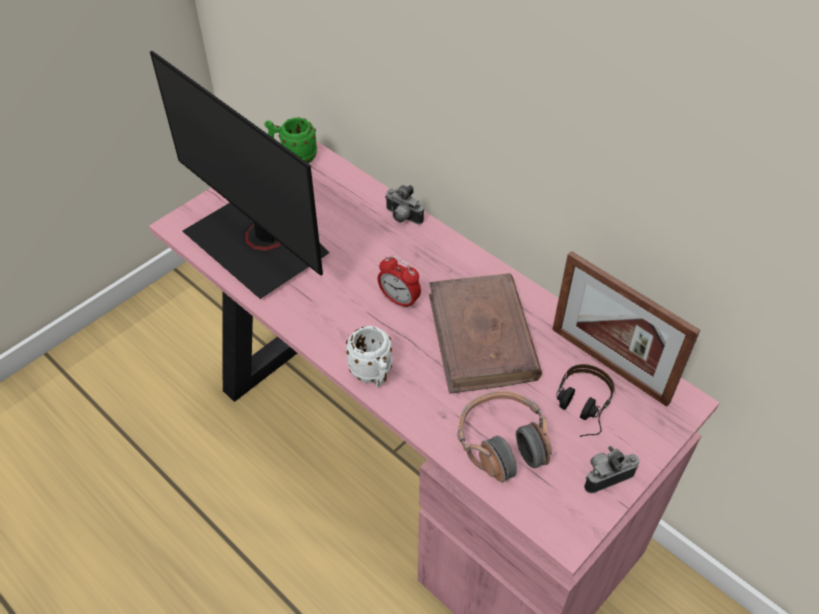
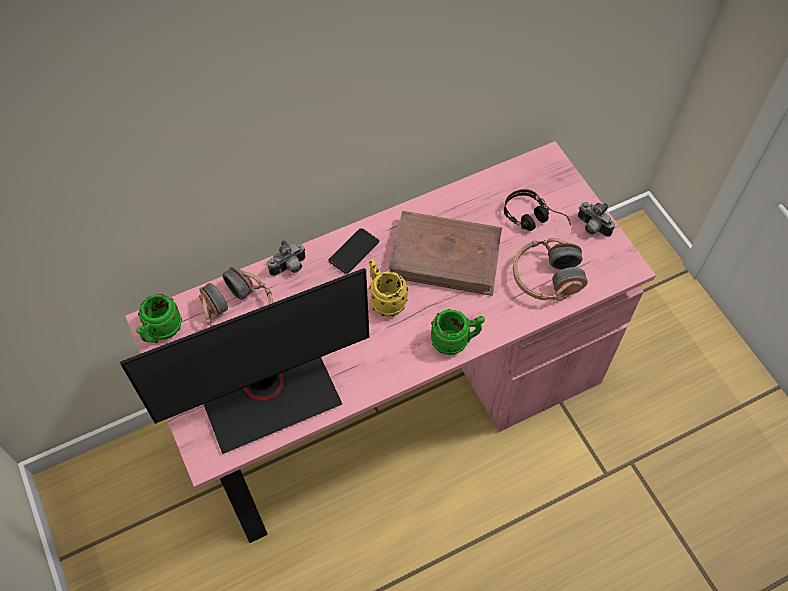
camera: 70 degrees left, 10 degrees up
white mug [346,326,393,387] -> green mug [431,309,485,355]
alarm clock [378,255,421,310] -> yellow mug [369,259,408,317]
picture frame [552,251,700,407] -> none
camera [584,446,639,493] -> camera turned 45 degrees counterclockwise [578,202,615,237]
none -> headphones [199,267,273,327]
none -> phone [329,228,379,274]

